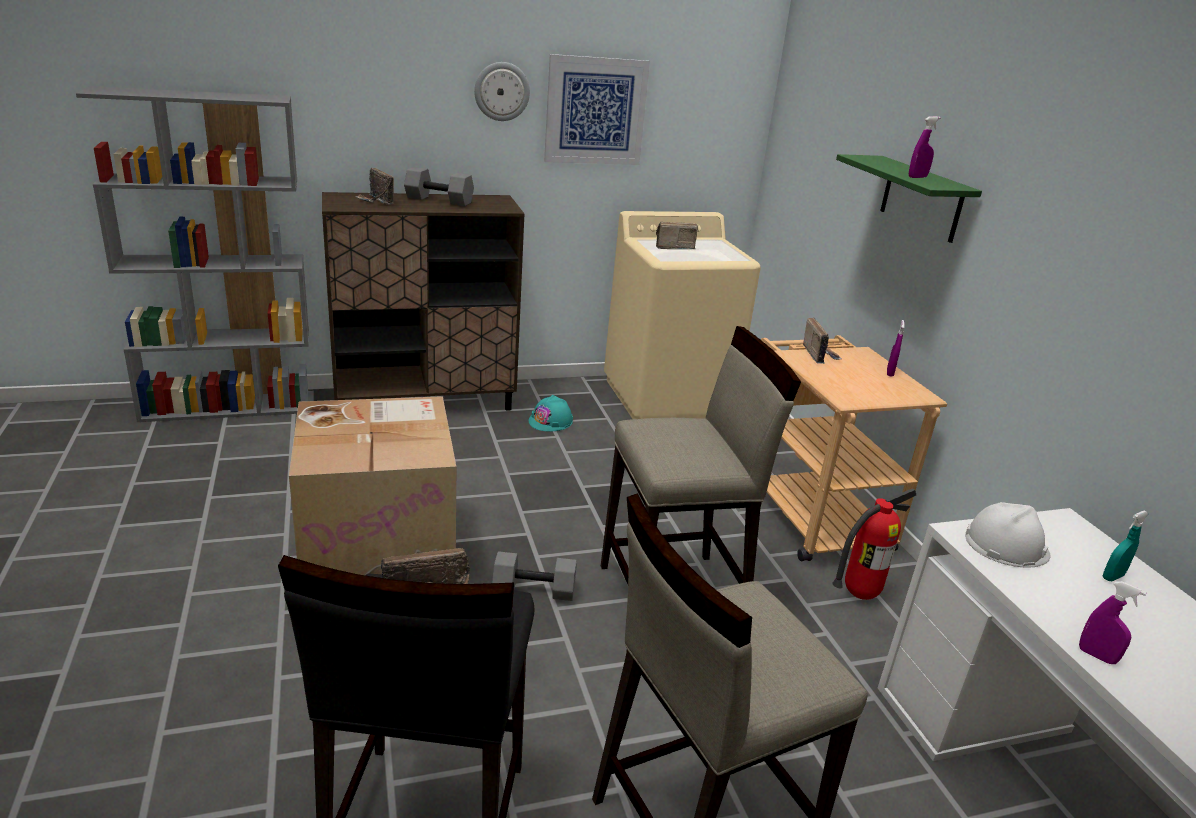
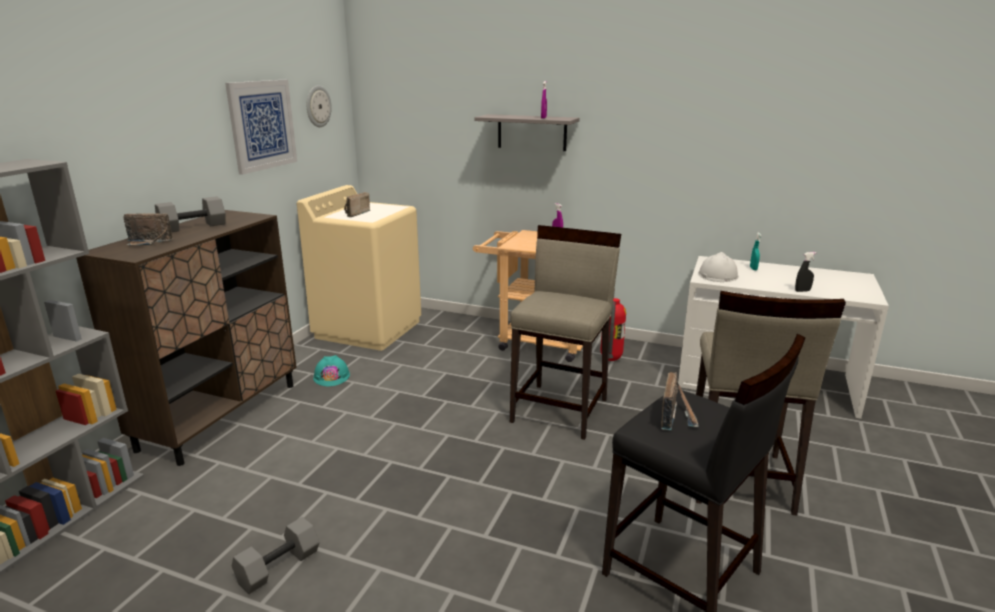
camera: 50 degrees left, 5 degrees down
cardboard box [289,396,456,575] -> none
wall clock [474,62,530,121] -> wall clock moved to [307,85,332,127]
grey dumbbell [492,551,577,601] -> grey dumbbell moved to [232,517,320,594]
radio [803,317,842,364] -> none
green shelf [836,154,982,243] -> grey shelf [474,114,580,151]
purple spray bottle [1079,581,1147,664] -> black spray bottle [795,252,816,292]

